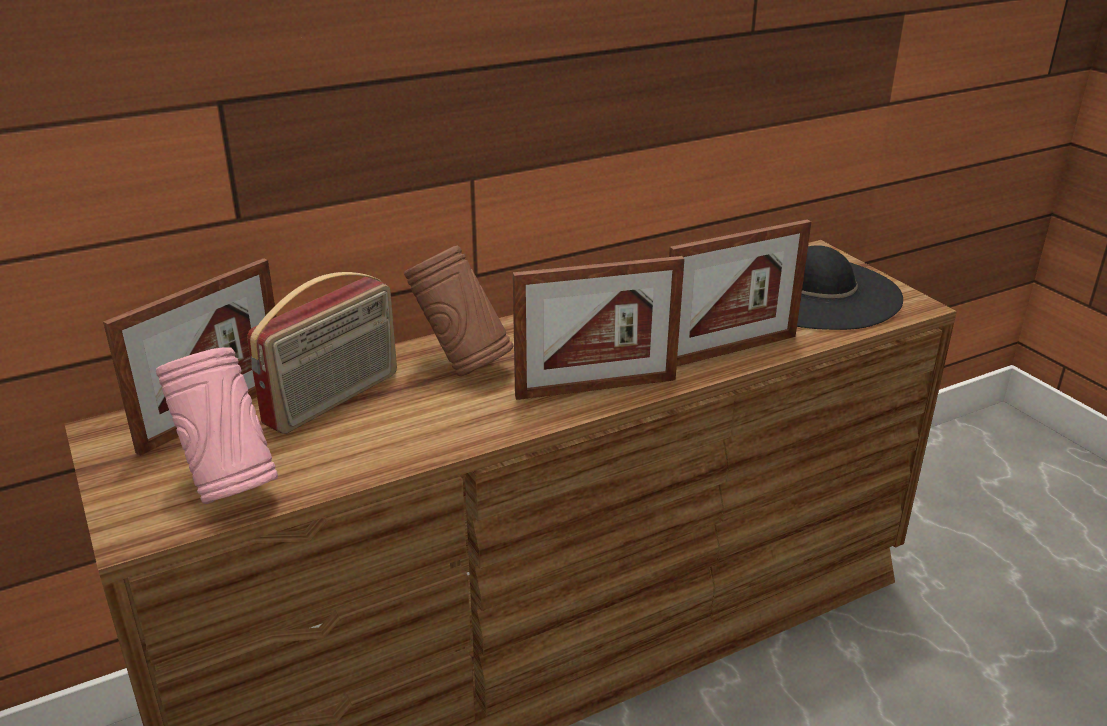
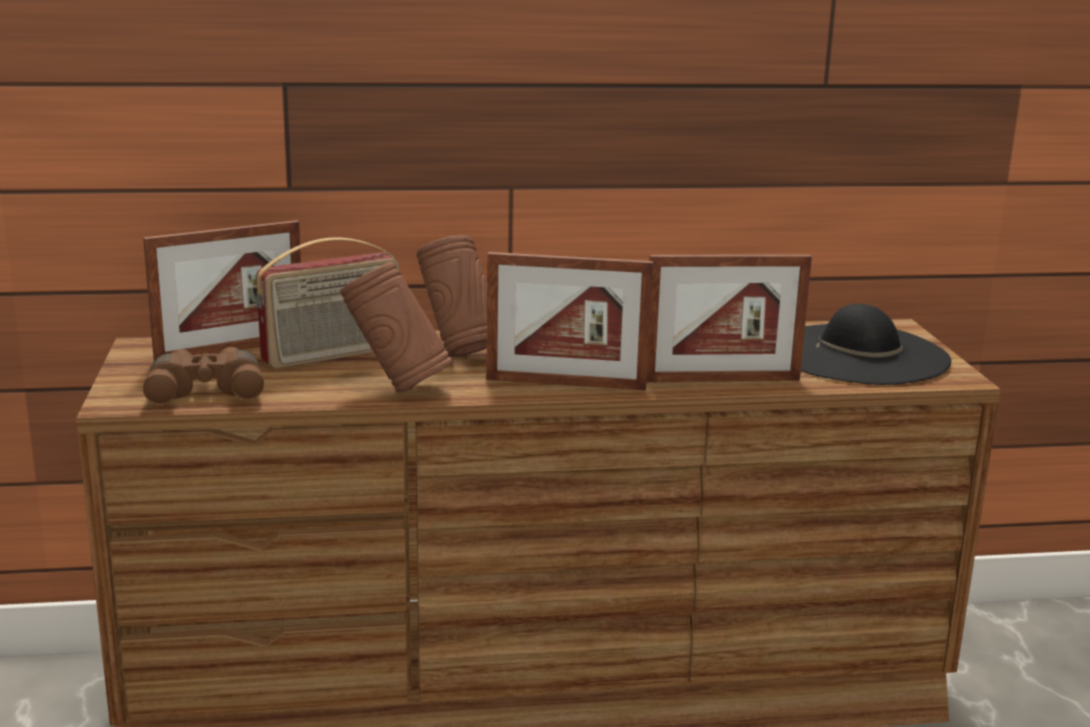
camera: 20 degrees right, 10 degrees down
pink vase [156,347,278,504] -> brown binoculars [143,347,264,405]
none -> brown vase [340,262,452,392]

